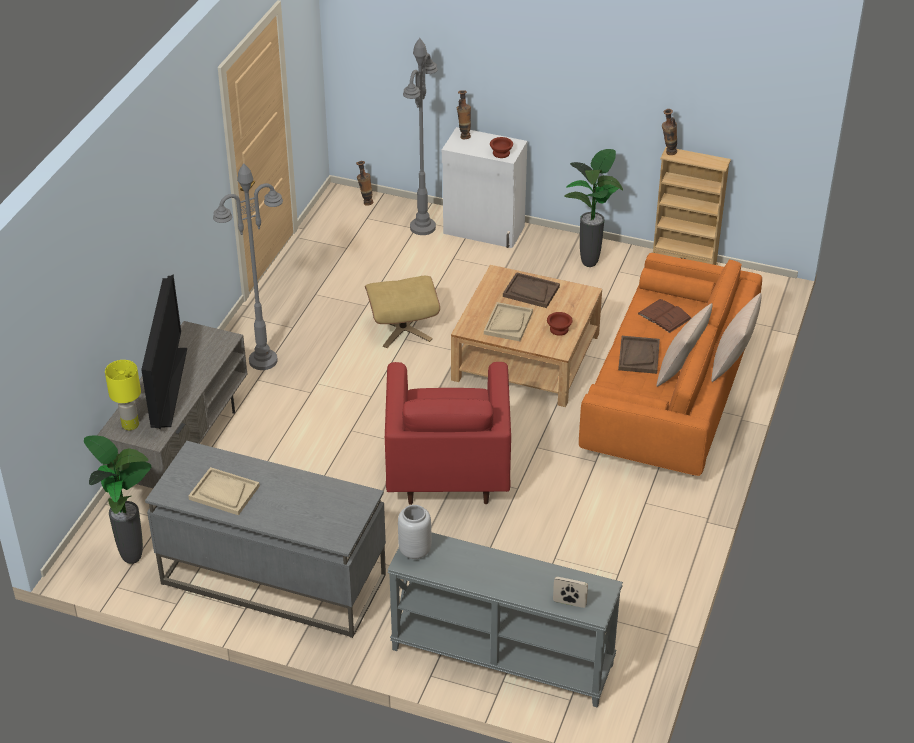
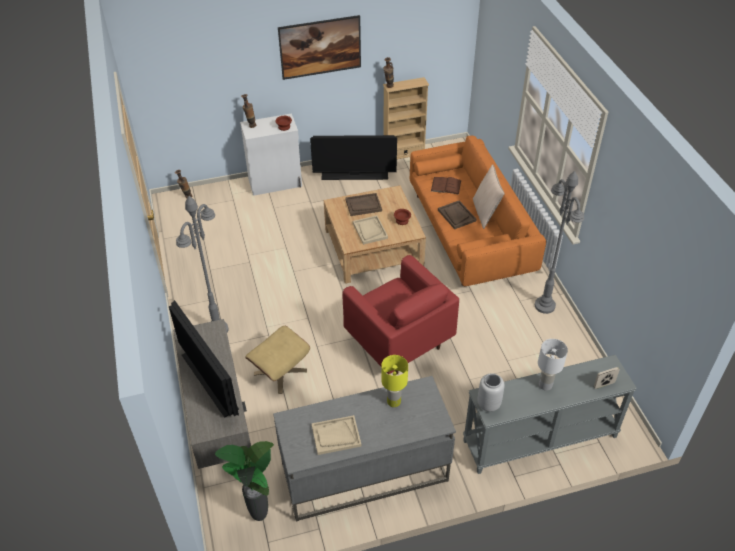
camera: 35 degrees left, 5 degrees up
yellow table lamp [105,360,141,430] -> yellow table lamp moved to [381,355,408,407]
beige ottoman [365,276,440,348] -> beige ottoman moved to [245,326,310,394]
grey floor lamp [403,38,438,235] -> grey floor lamp moved to [535,171,584,314]
potted plant [564,149,623,267] -> television [310,135,397,180]
beige pillow [711,293,761,382] -> none
none -> picture [278,15,361,80]
none -> white table lamp [538,339,568,391]

